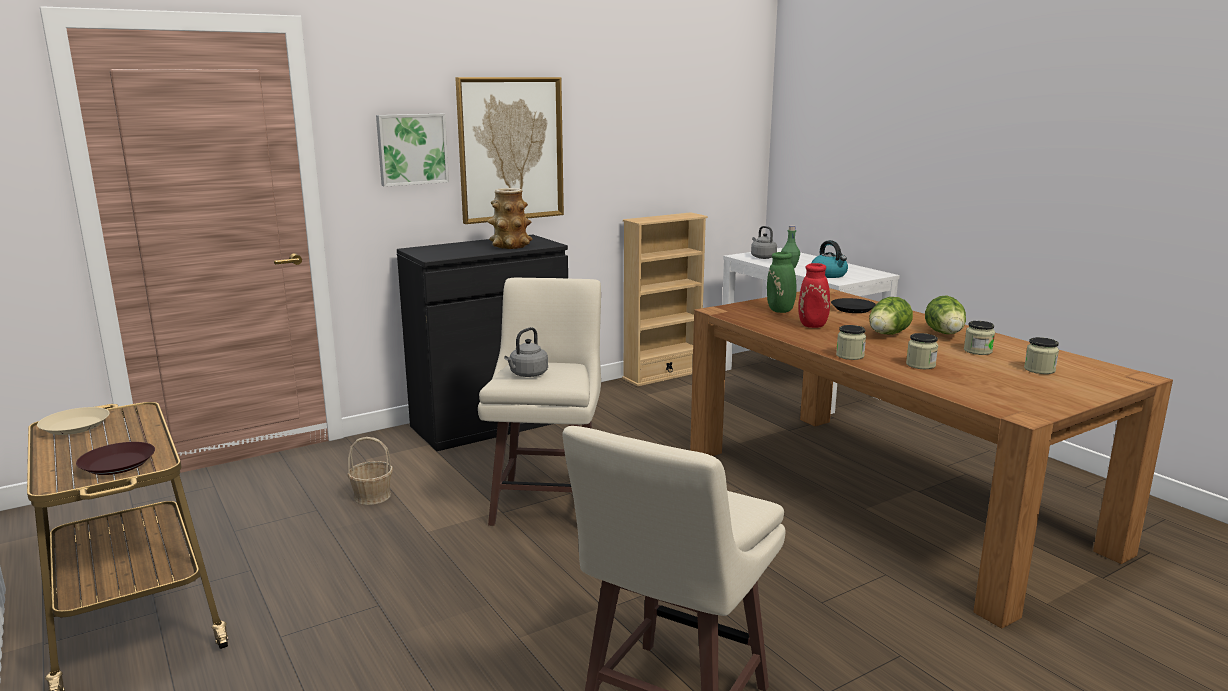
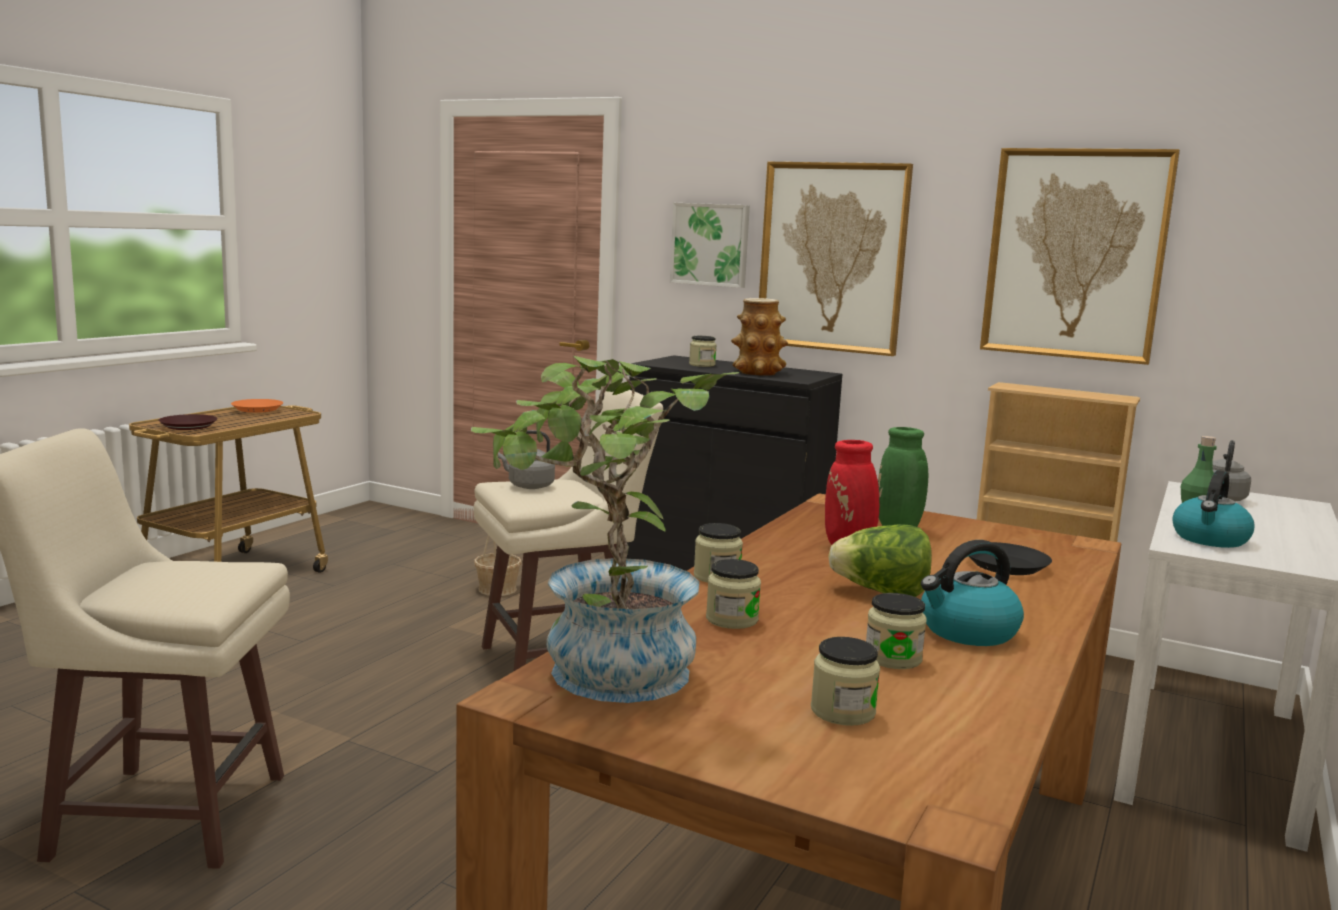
camera: 60 degrees right, 5 degrees down
beige plate [37,407,110,435] -> orange plate [231,399,283,413]
lettuce [925,295,966,334] -> kettle [921,540,1024,646]
none -> potted plant [471,356,739,703]
none -> jar [689,336,717,367]
none -> picture [980,148,1180,365]

